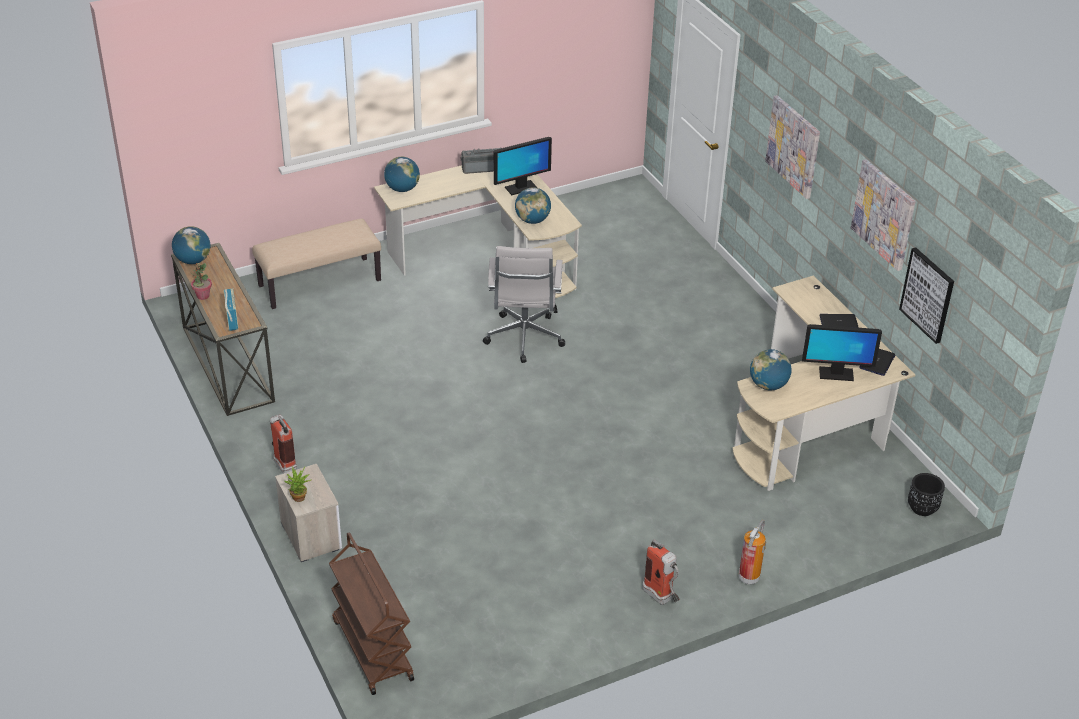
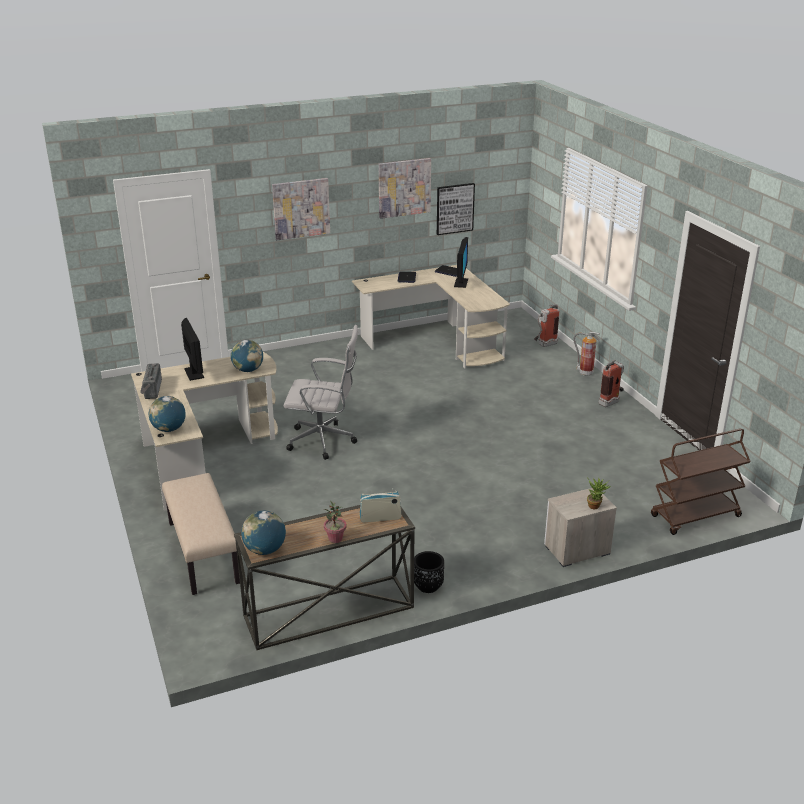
camera: 85 degrees left, 10 degrees down
fire extinguisher [270,415,298,474] -> fire extinguisher moved to [534,304,559,347]
globe [750,349,792,390] -> none
black planter [908,473,945,516] -> black planter moved to [414,551,444,593]

